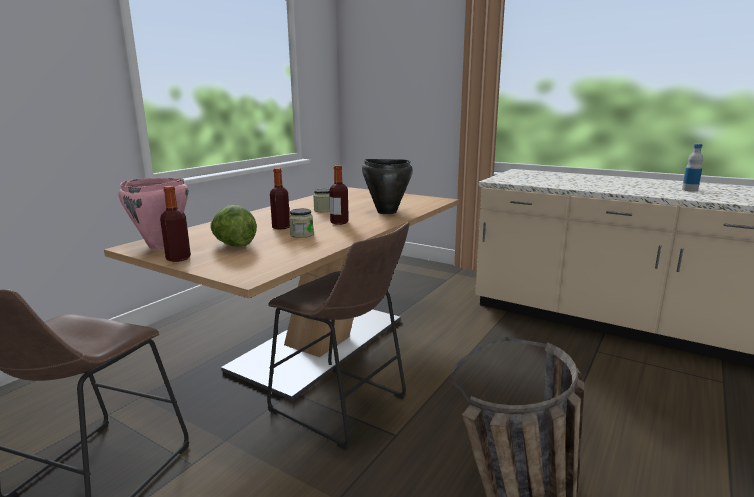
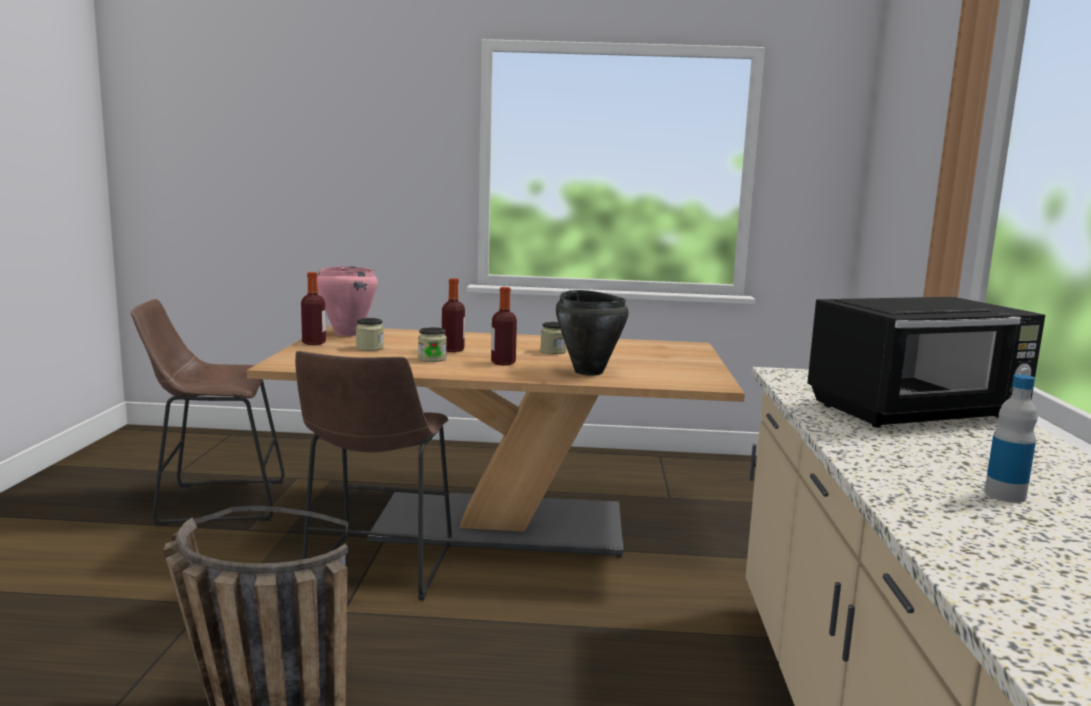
camera: 60 degrees right, 5 degrees down
lettuce [210,205,257,246] -> jar [356,318,384,351]
none -> black microwave [807,297,1045,428]

